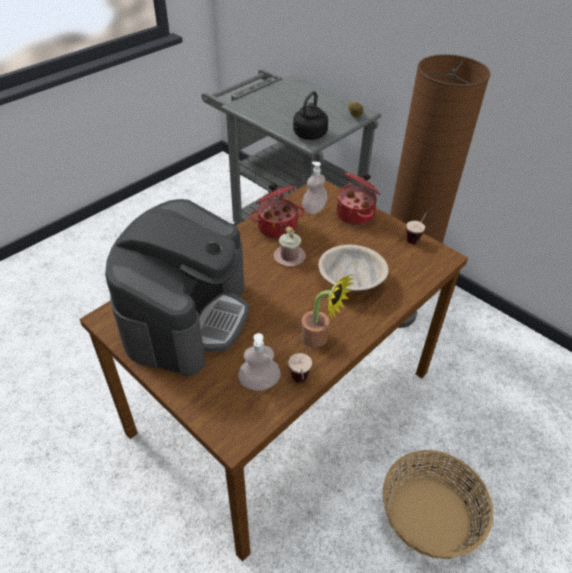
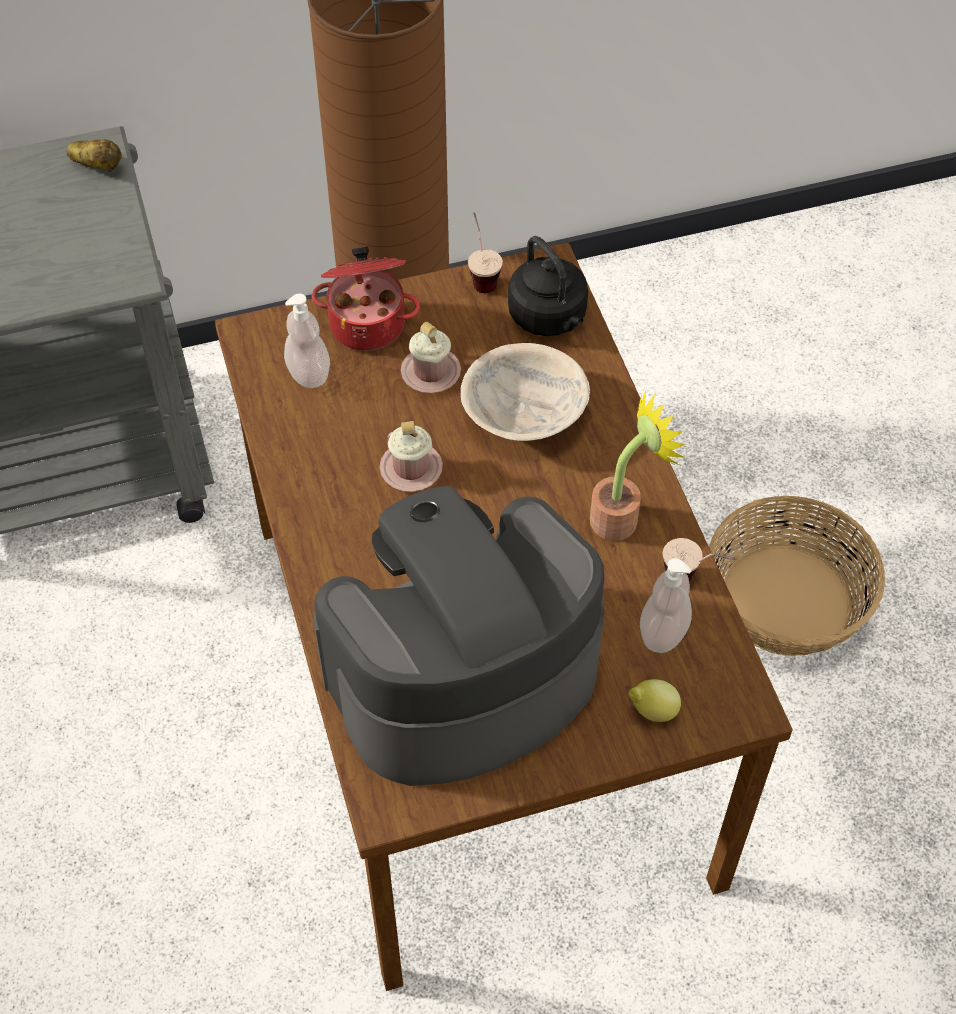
camera: 60 degrees left, 10 degrees up
coffee machine [105,199,249,376] -> coffee machine turned 75 degrees counterclockwise [313,486,605,786]
cooking pot [249,183,305,239] -> none
black kettle [293,91,328,140] -> black kettle moved to [508,236,588,336]
none -> pink mug [400,322,461,393]
none -> lemon [628,679,681,722]

